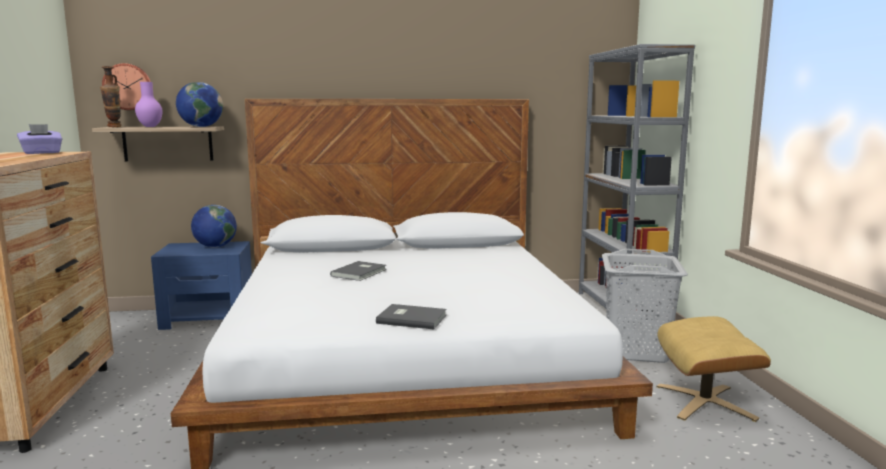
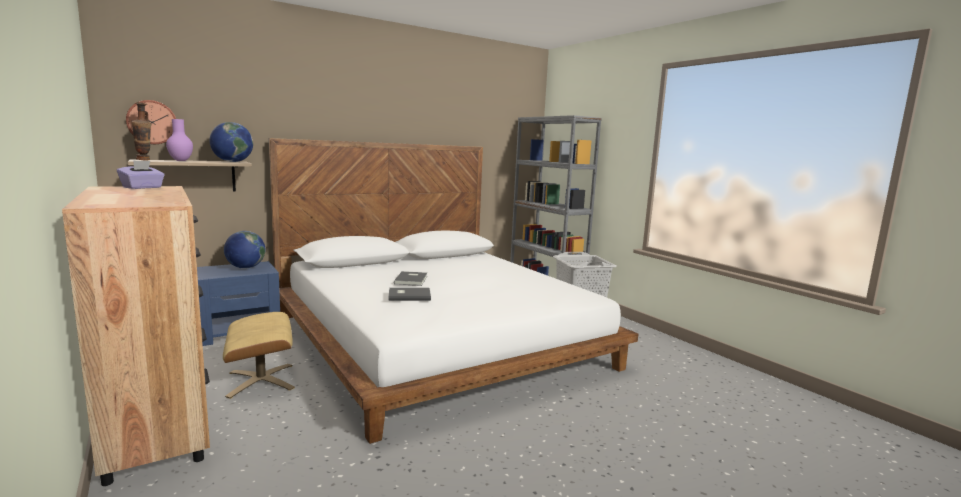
camera: 25 degrees left, 0 degrees up
grey book [376,304,447,329] -> grey book moved to [388,288,431,301]
beige ottoman [656,316,771,422] -> beige ottoman moved to [223,312,295,399]

